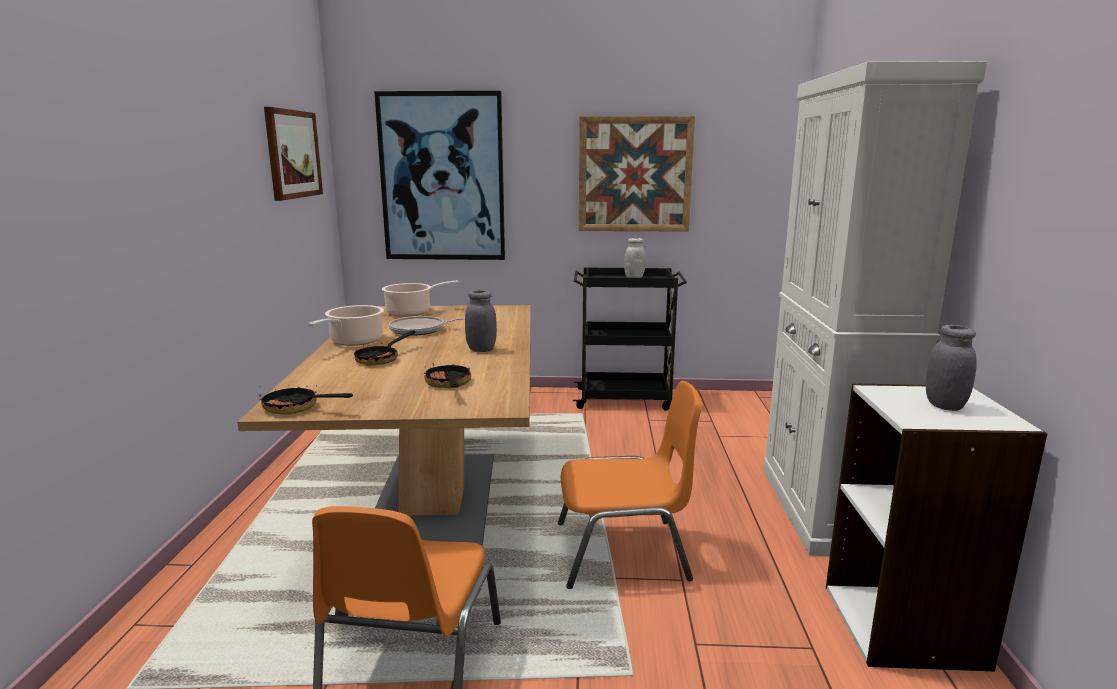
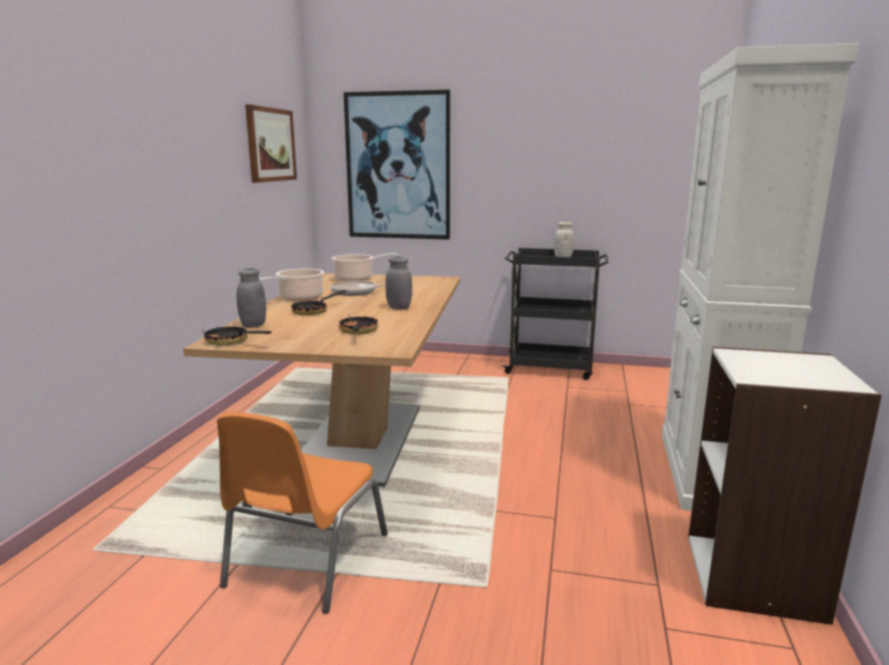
camera: 10 degrees right, 0 degrees up
orange chair [558,381,703,589] -> none
picture [579,116,695,232] -> none
grey jar [925,325,977,411] -> grey jar moved to [237,268,266,328]

